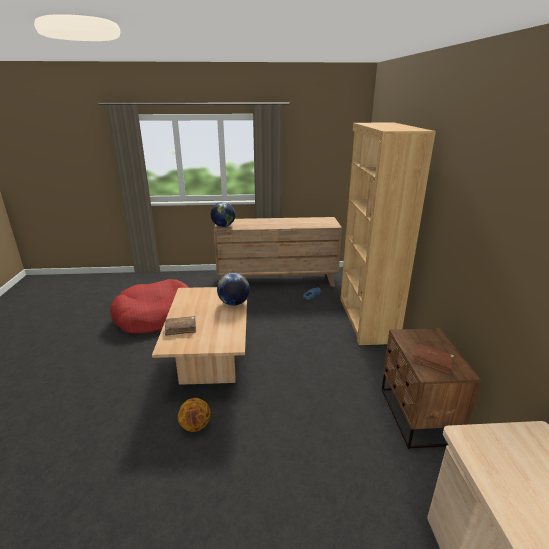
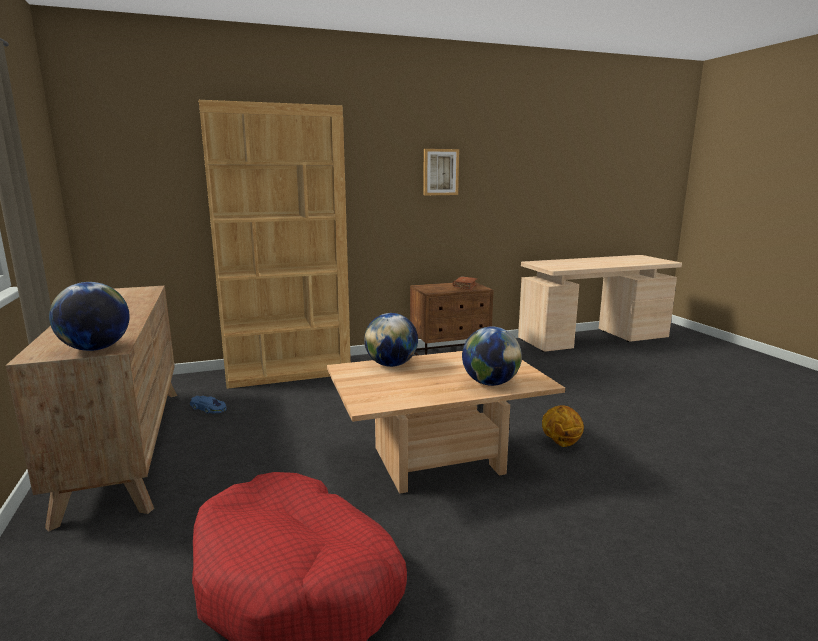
camera: 105 degrees left, 10 degrees down
brown book [165,316,196,336] -> globe [462,326,522,386]
none -> picture [423,149,459,195]

